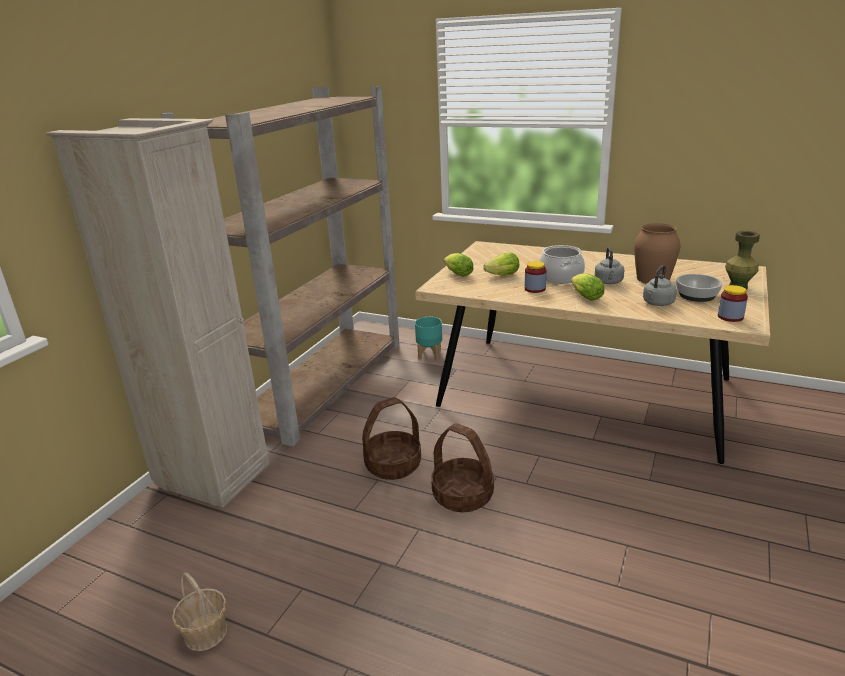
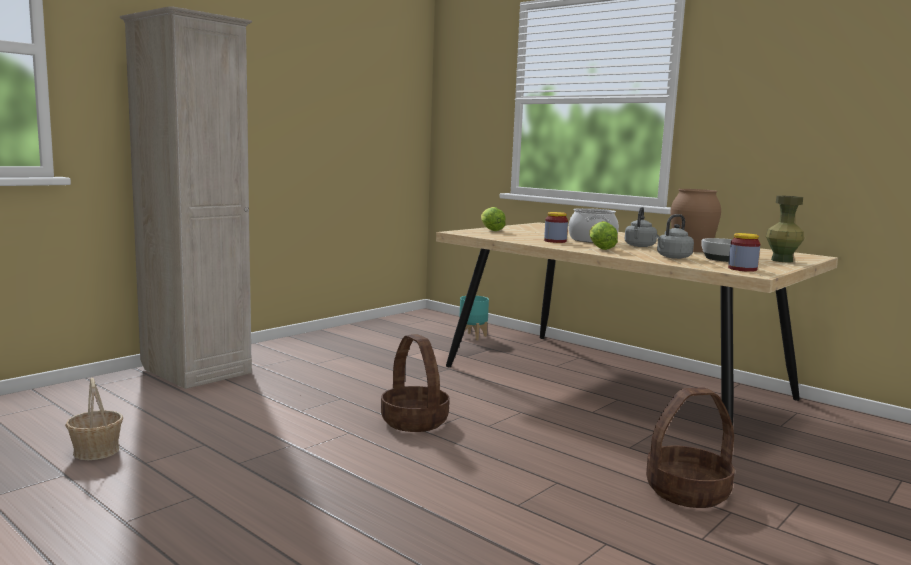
camera: 15 degrees right, 15 degrees down
brown bookcase [161,86,400,447] -> none
basket [362,397,421,480] -> basket moved to [646,387,735,508]
lettuce [483,253,519,275] -> none

